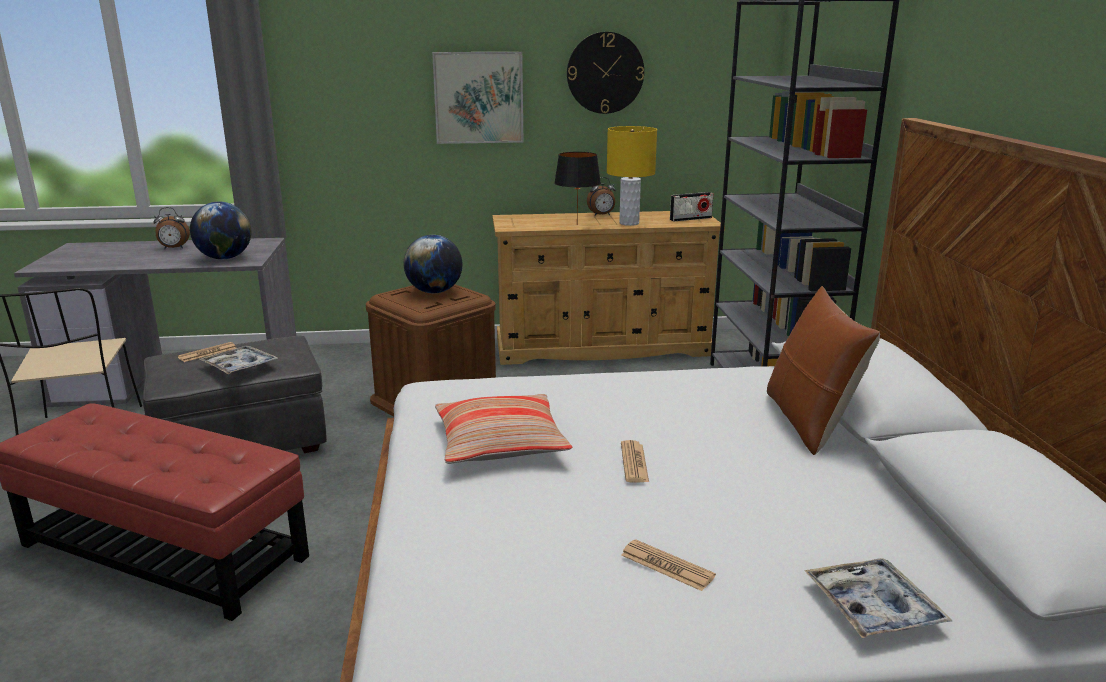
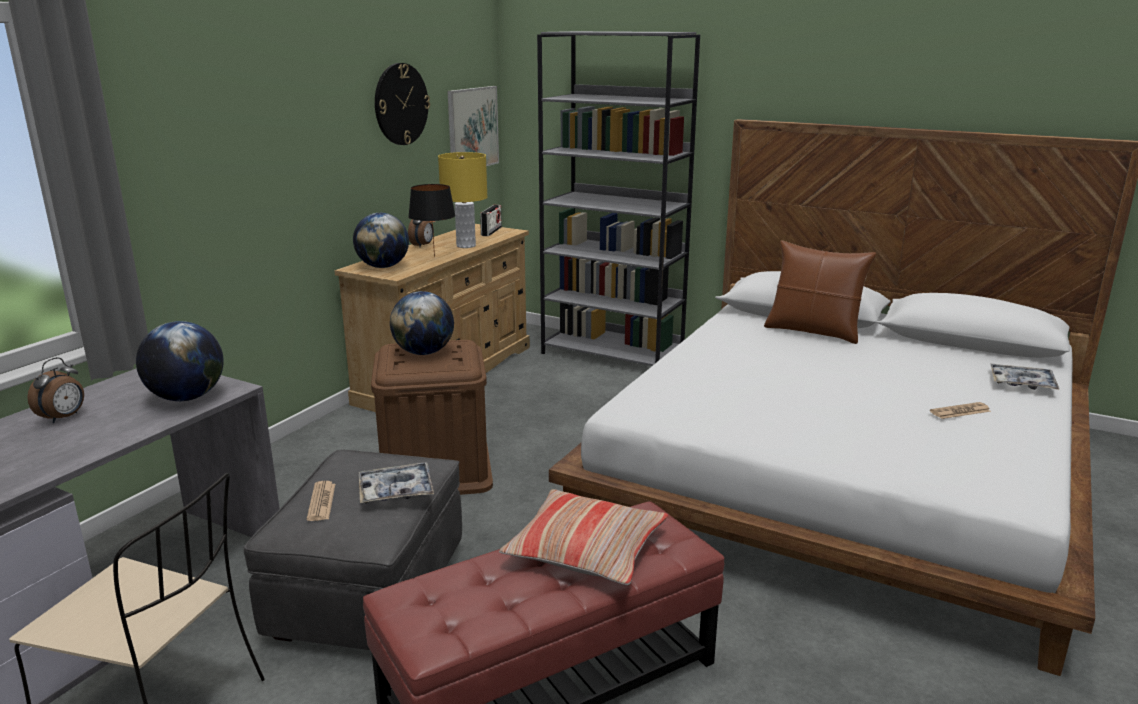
camera: 55 degrees left, 0 degrees up
picture [432,52,523,144] -> picture moved to [447,86,499,166]
pillow [435,394,572,464] -> pillow moved to [499,489,668,585]
newspaper [621,440,649,483] -> none
none -> globe [353,213,409,268]

